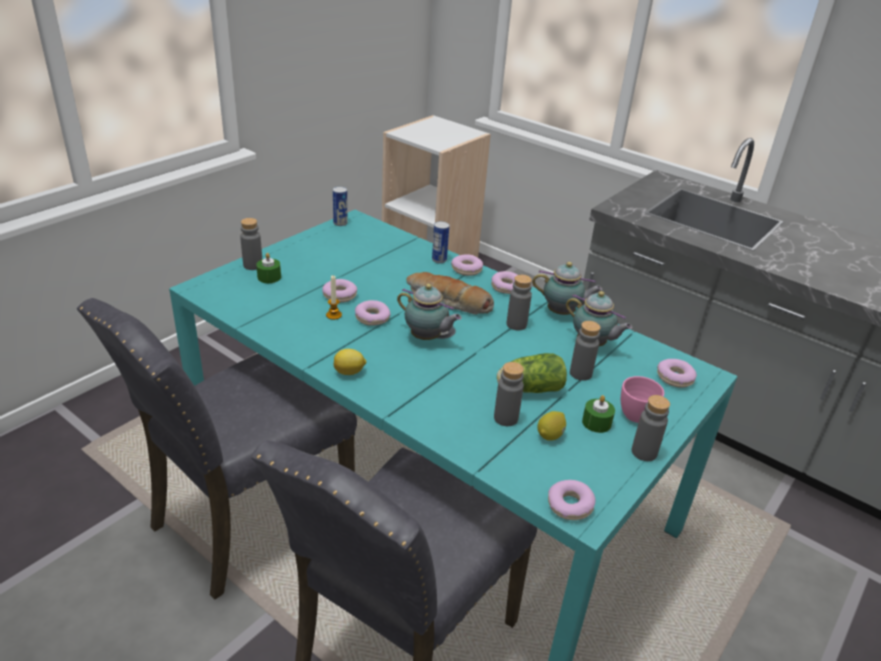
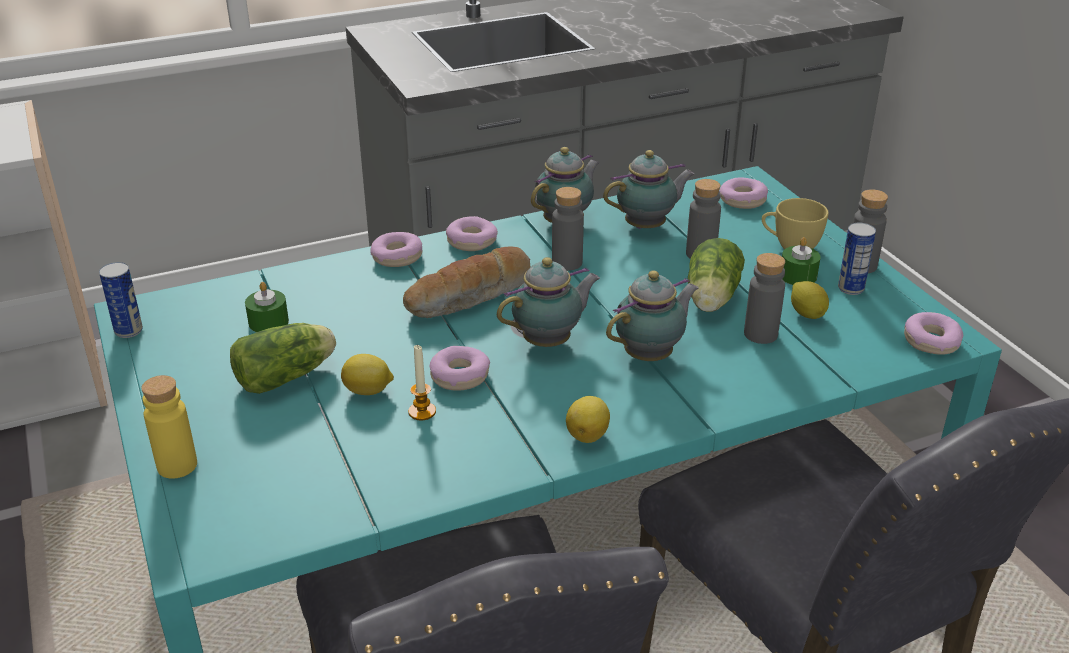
camera: 60 degrees left, 0 degrees up
grey bottle [240,218,262,270] -> yellow bottle [141,375,197,479]
green candle [256,253,281,283] -> green candle moved to [245,282,289,332]
donut [322,279,357,303] -> lemon [341,354,394,395]
can [432,221,449,263] -> can moved to [838,223,876,295]
pink cup [621,376,664,423] -> yellow cup [762,198,829,249]
none -> lettuce [230,323,336,394]
none -> teapot [606,270,699,361]

